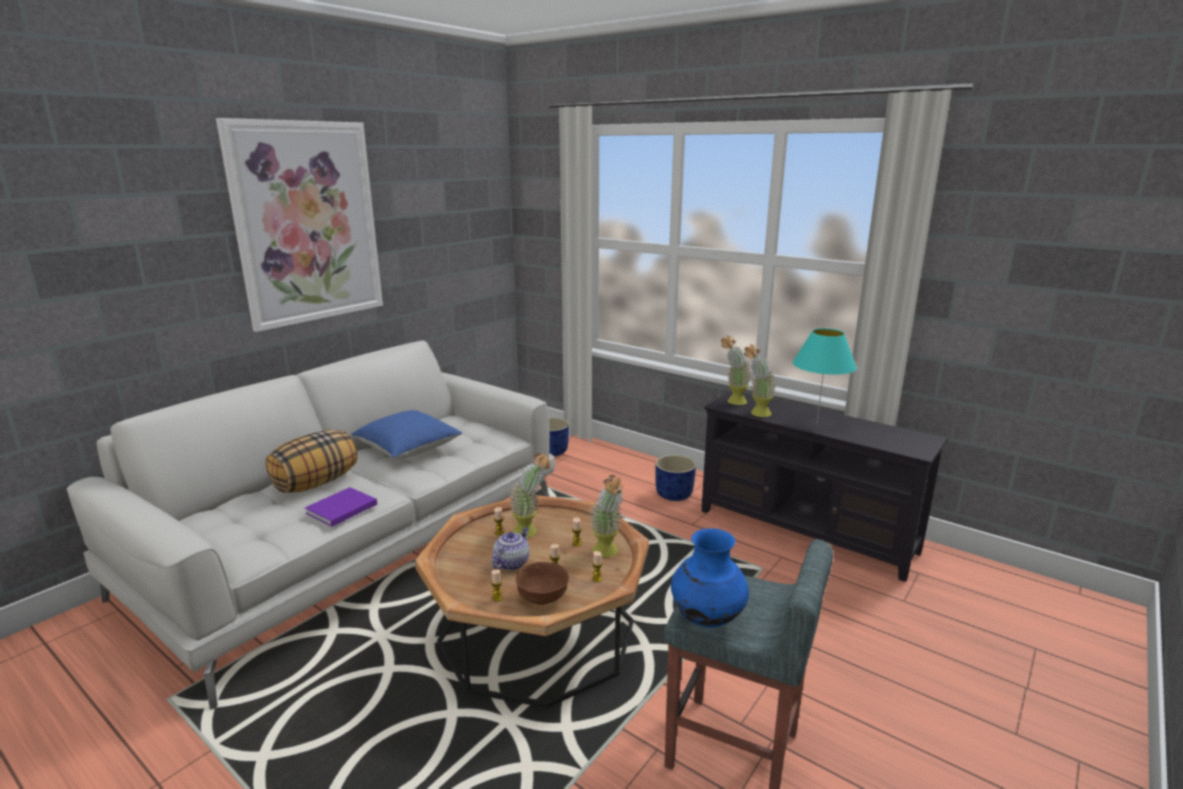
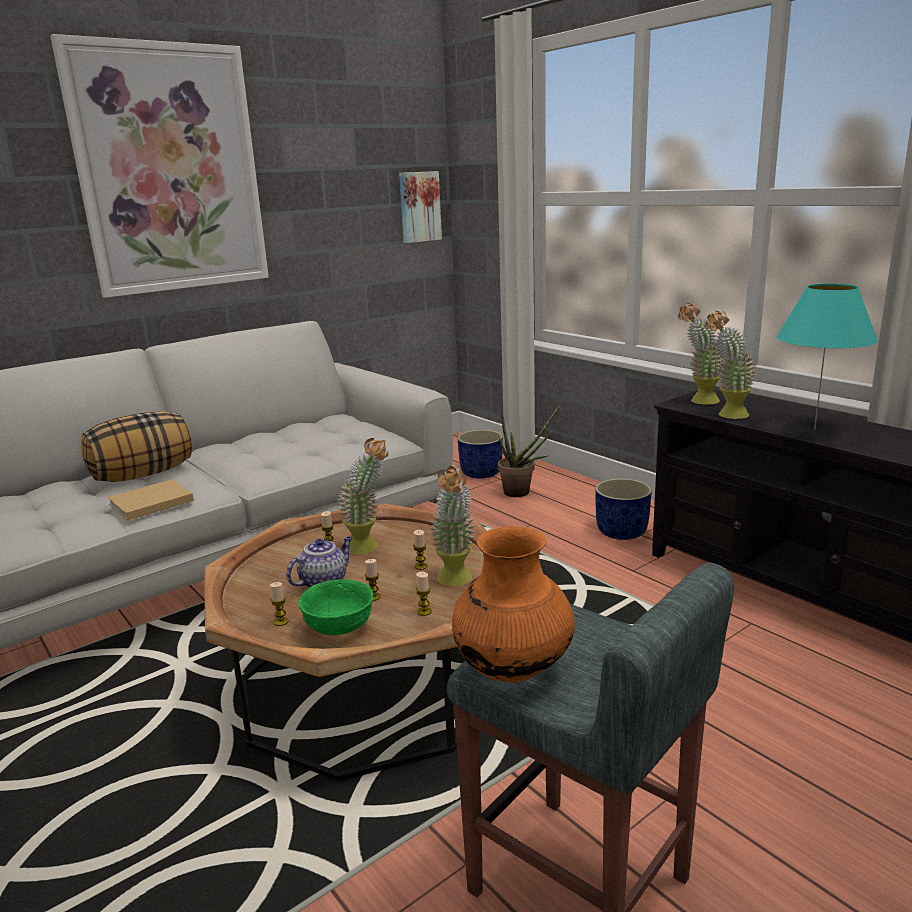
camera: 15 degrees right, 0 degrees up
purple book [305,487,377,527] -> beige book [107,479,194,521]
blue pillow [351,410,462,459] -> none
brown bowl [516,562,569,605] -> green bowl [298,579,373,635]
blue vase [671,528,749,628] -> orange vase [452,526,575,682]
none -> picture [399,171,442,243]
none -> potted plant [498,404,561,497]

